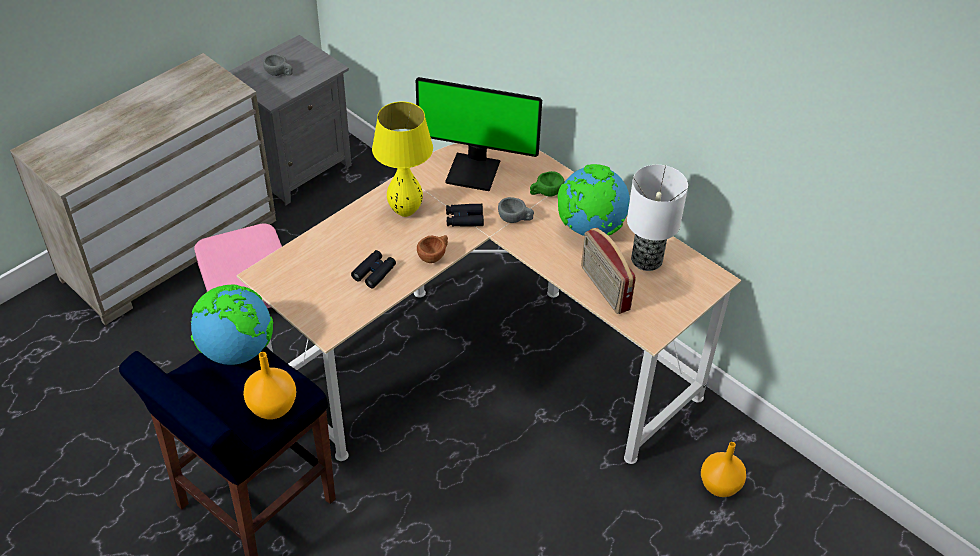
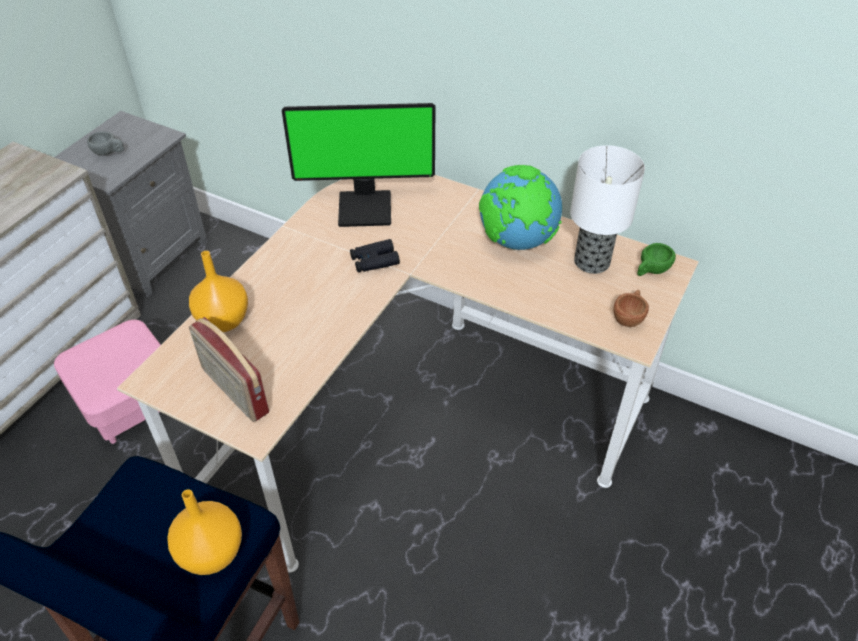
camera: 15 degrees left, 0 degrees up
globe [191,285,273,365] -> none
black binoculars [351,250,396,289] -> none
yellow table lamp [372,102,433,217] -> none
brown cup [417,235,448,263] -> brown cup moved to [614,290,649,327]
grey cup [498,197,534,223] -> none
green cup [530,171,565,197] -> green cup moved to [637,243,676,276]
radio [581,228,636,314] -> radio moved to [189,317,269,422]
orange vase [701,442,746,497] -> orange vase moved to [189,251,248,332]

